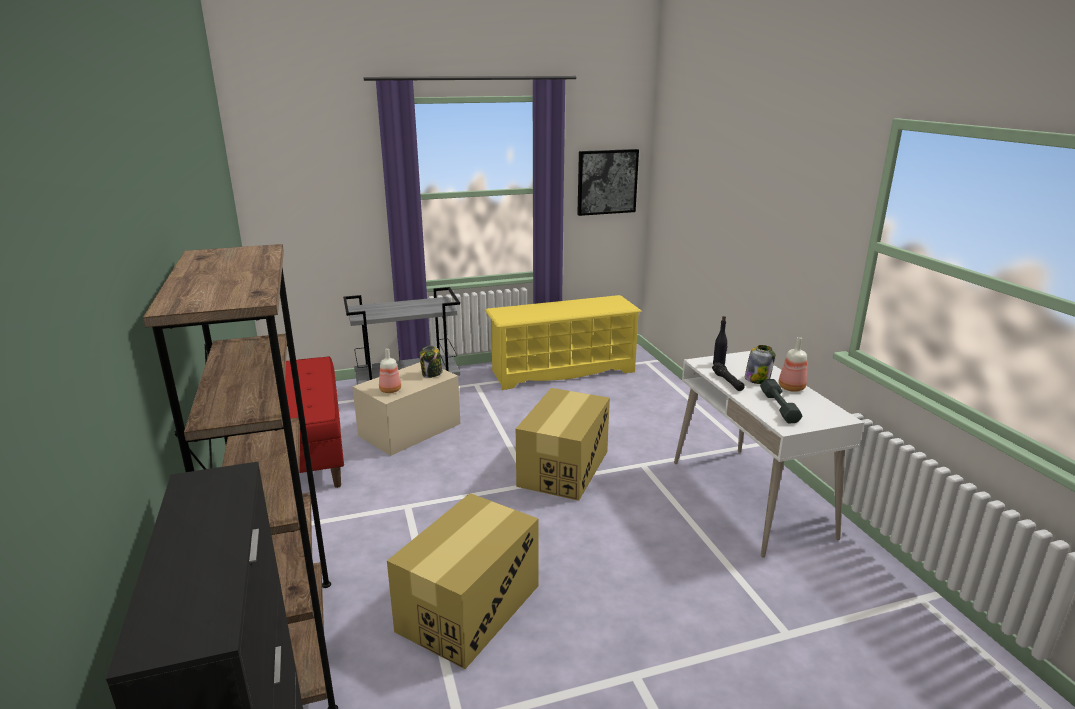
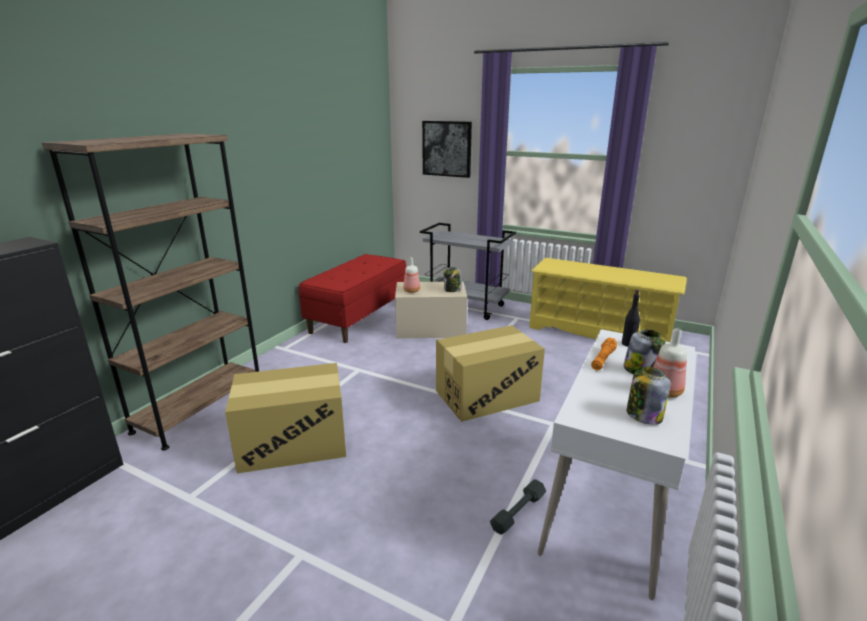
camera: 45 degrees right, 0 degrees up
picture [577,149,639,216] -> picture moved to [422,121,472,178]
black flashlight [712,362,745,391] -> orange flashlight [591,338,617,370]
grey dumbbell [760,379,803,423] -> grey dumbbell moved to [490,479,546,535]
none -> jar [627,367,671,425]

